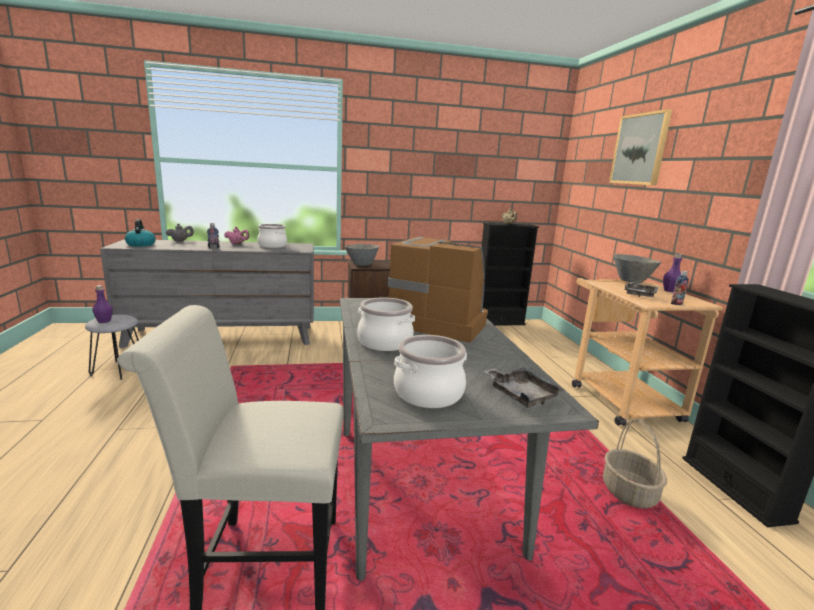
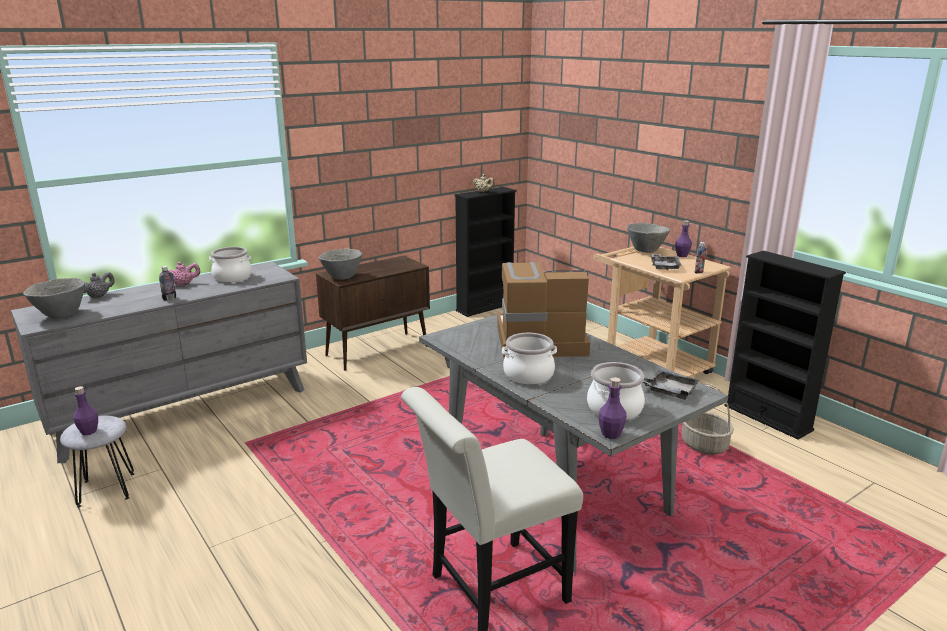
camera: 25 degrees left, 5 degrees up
kettle [125,219,155,247] -> grey bowl [23,278,85,319]
picture [609,109,672,186] -> none
none -> purple bottle [598,377,626,439]

